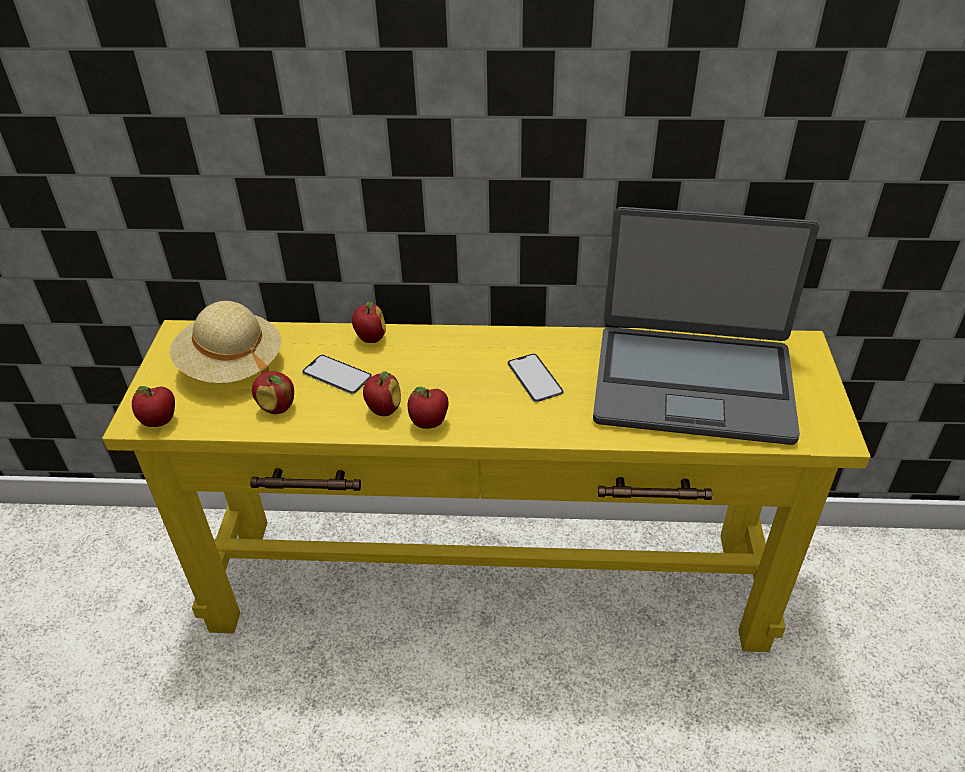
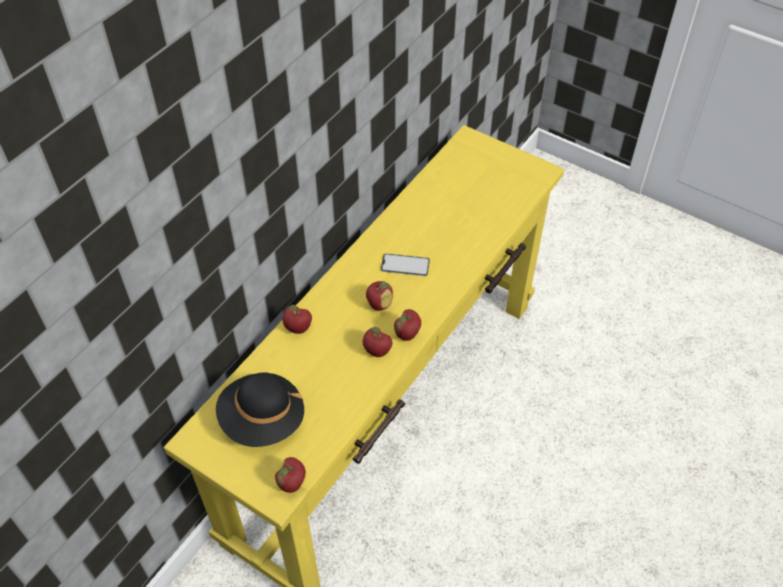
camera: 60 degrees left, 10 degrees up
beige hat [170,301,281,383] -> black hat [216,372,304,447]
apple [252,371,294,414] -> apple moved to [366,281,393,311]
phone [302,355,372,394] -> none
laptop [593,207,819,445] -> none

